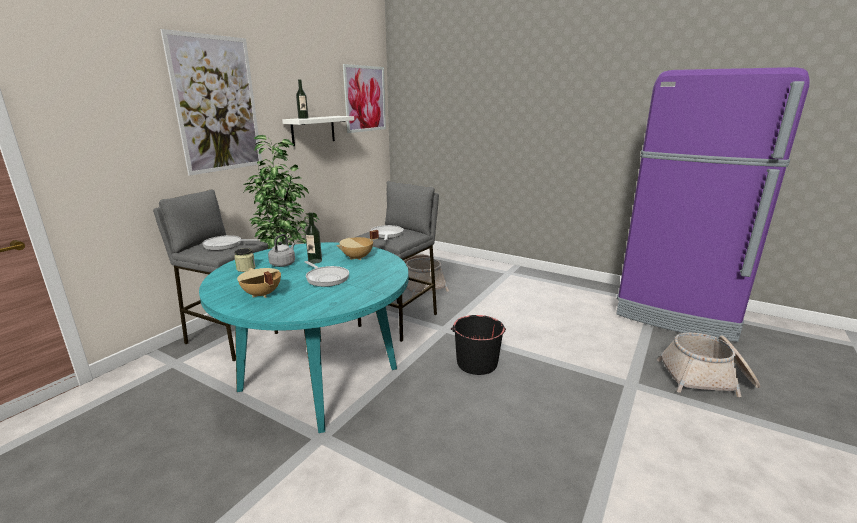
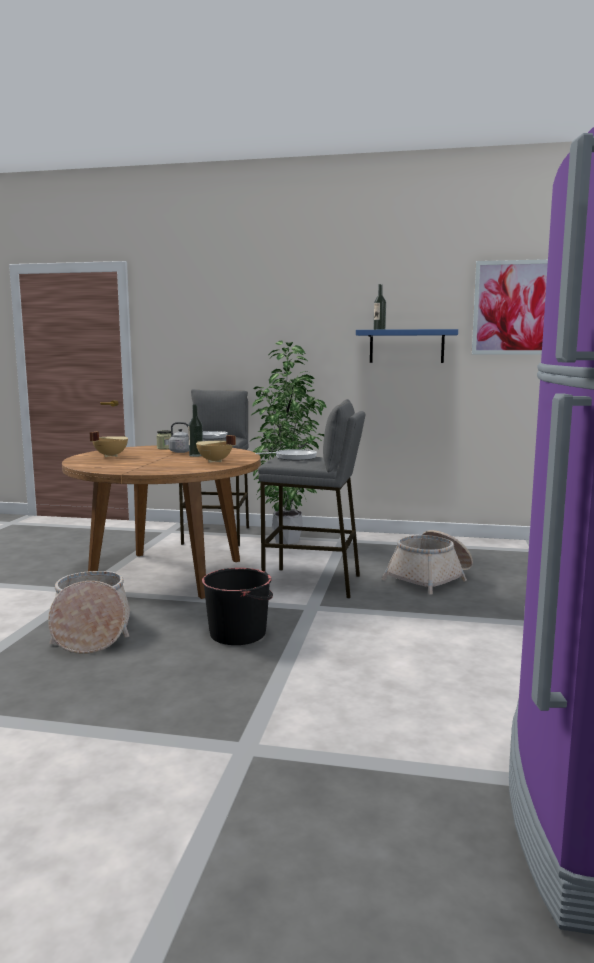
camera: 70 degrees right, 10 degrees down
picture [160,29,262,176] -> none
turquoise dining table [199,242,409,433] -> brown dining table [62,445,261,599]
white shelf [282,116,354,146] -> blue shelf [356,329,458,363]
frying pan [305,261,349,287] -> none
basket [657,333,760,397] -> basket moved to [48,571,130,654]

